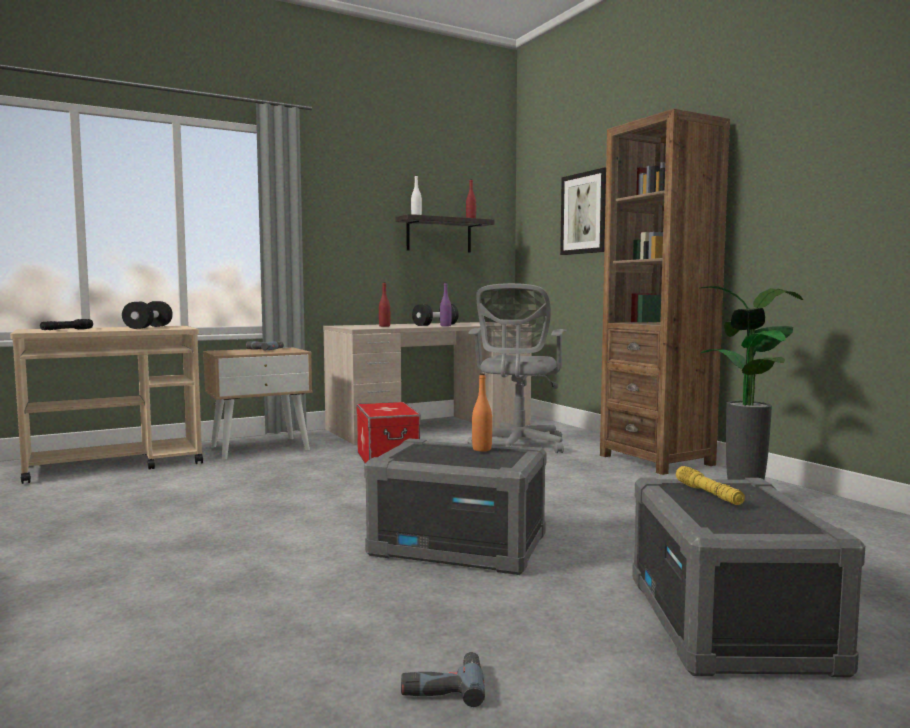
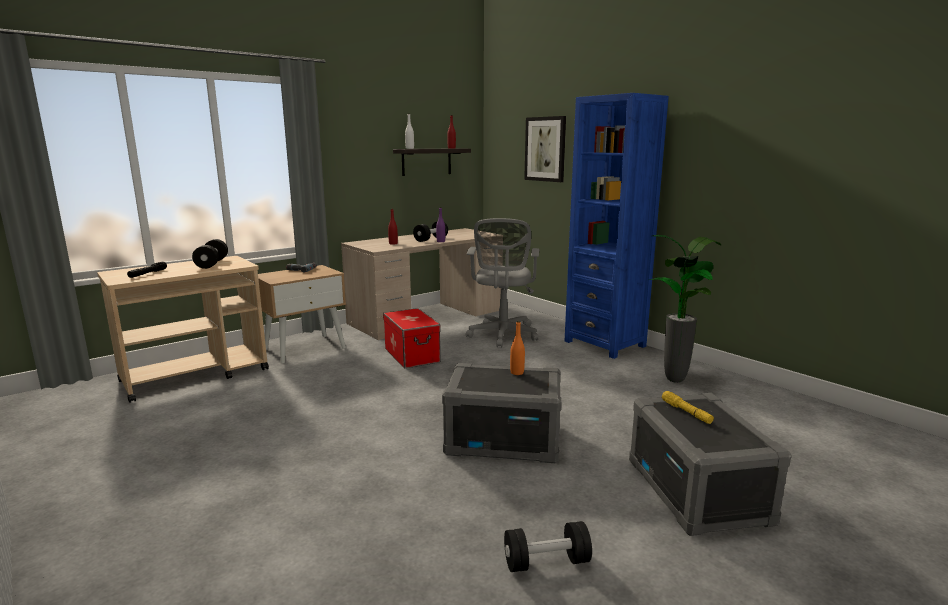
camera: 10 degrees left, 10 degrees up
power drill [401,652,485,707] -> black dumbbell [504,521,592,572]
brown bookcase [600,109,730,475] -> blue bookcase [565,93,669,359]

